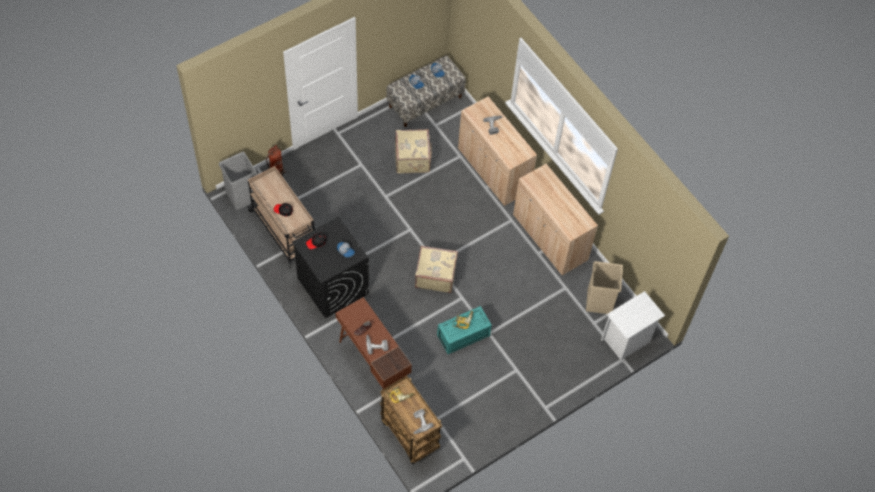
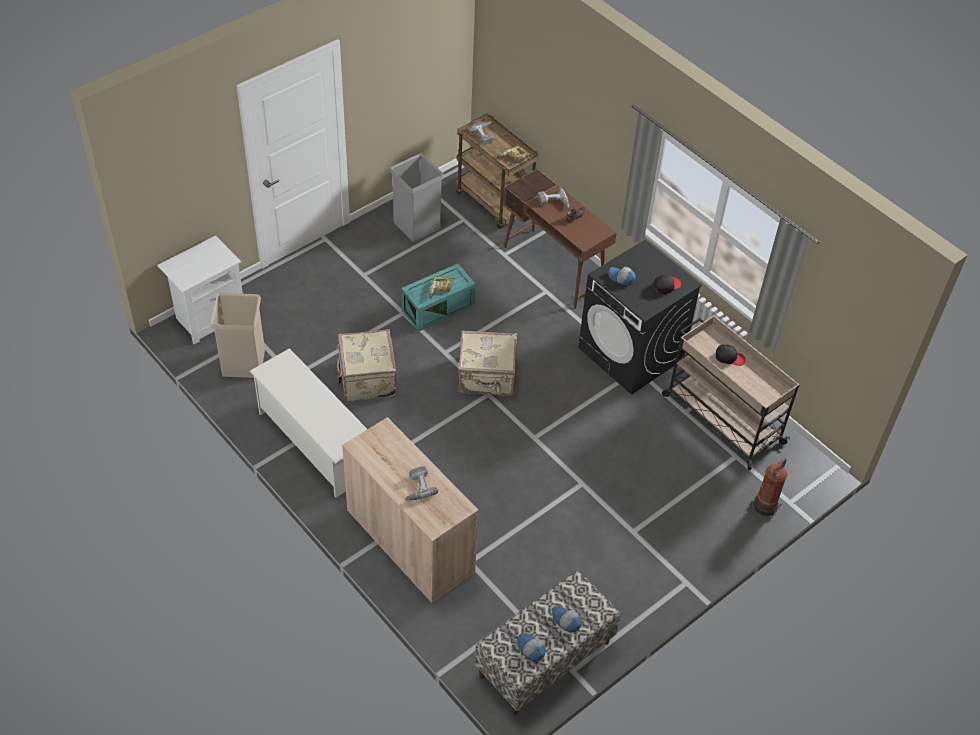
camera: 175 degrees right, 10 degrees down
grey trash can [219,151,257,210] -> grey trash can moved to [389,153,444,242]
beige suitcase [395,129,432,173] -> beige suitcase moved to [336,329,397,401]
beige cabinet [513,164,598,275] -> white shoe rack [250,348,367,498]

